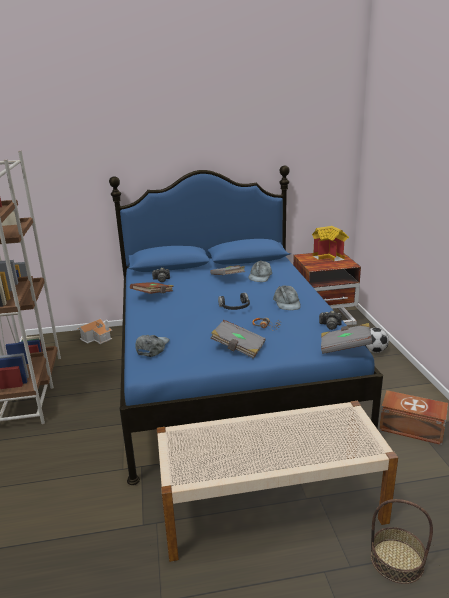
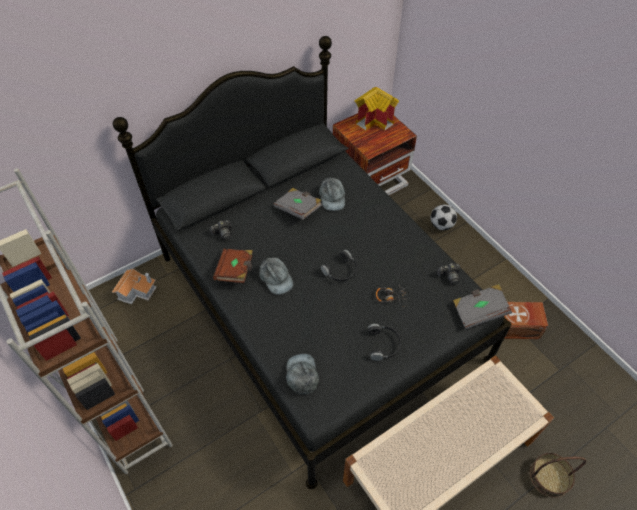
camera: 25 degrees left, 30 degrees up
blue bed [109,165,383,485] -> black bed [113,36,512,489]
grey book [210,320,266,359] -> black headphones [368,324,401,361]
grey cap [273,285,301,310] -> grey cap moved to [259,258,294,295]

